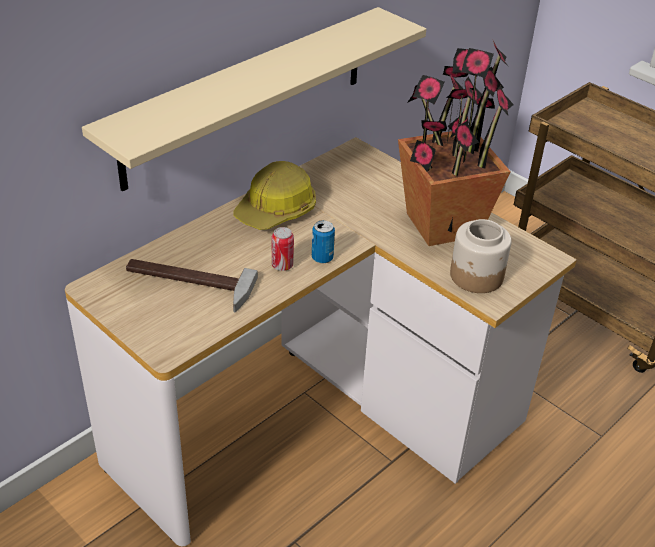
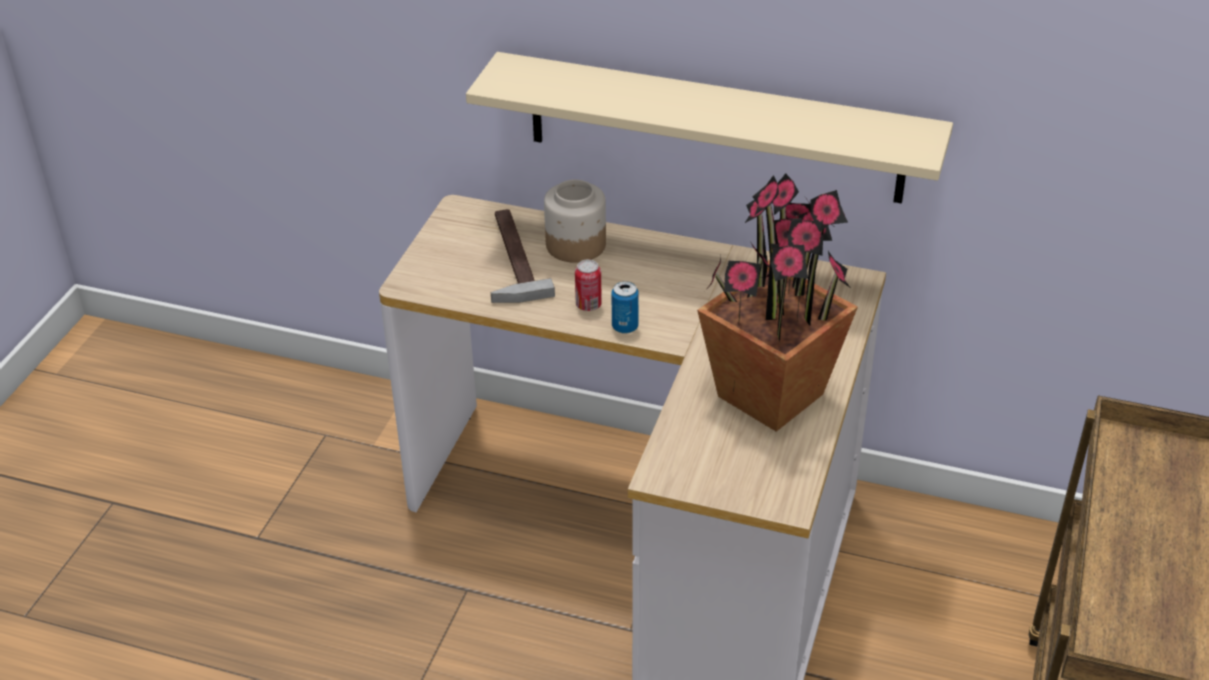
camera: 65 degrees right, 0 degrees up
hard hat [234,161,316,230] -> none
jar [450,219,512,293] -> jar moved to [544,179,606,263]

